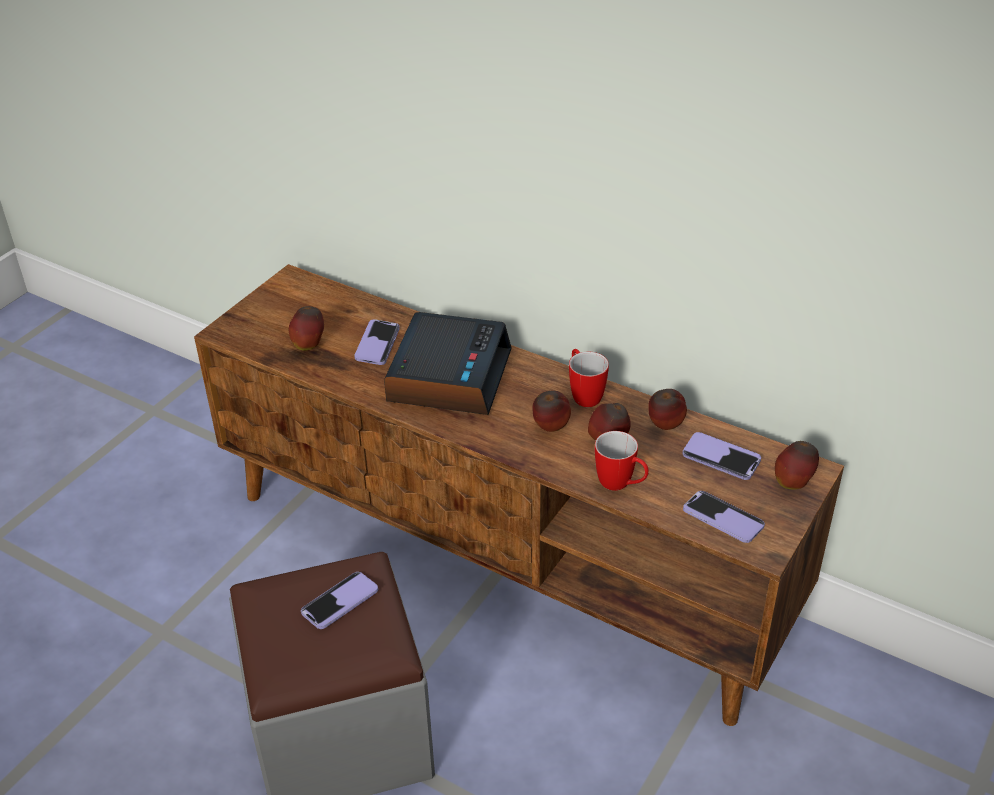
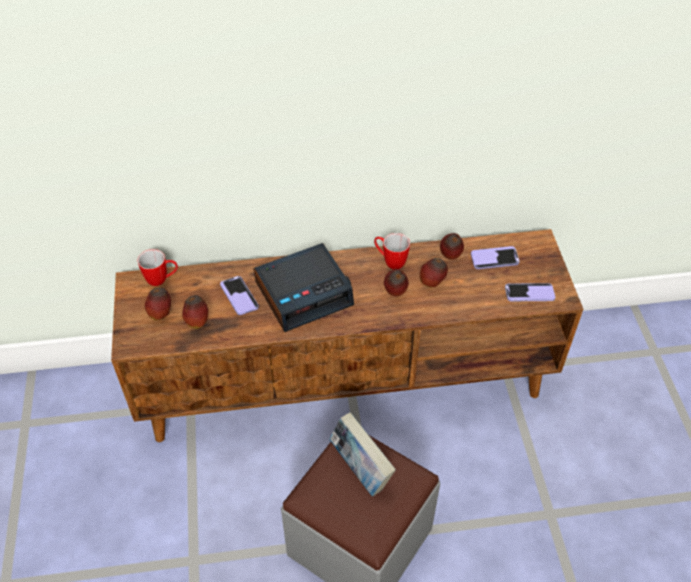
camera: 40 degrees left, 10 degrees up
phone [301,572,378,629] -> book [329,412,396,496]
alarm clock [384,312,512,415] -> alarm clock turned 90 degrees clockwise [254,243,354,332]
mug [595,431,649,491] -> mug moved to [137,249,178,286]
apple [775,441,819,490] -> apple moved to [145,288,171,320]

